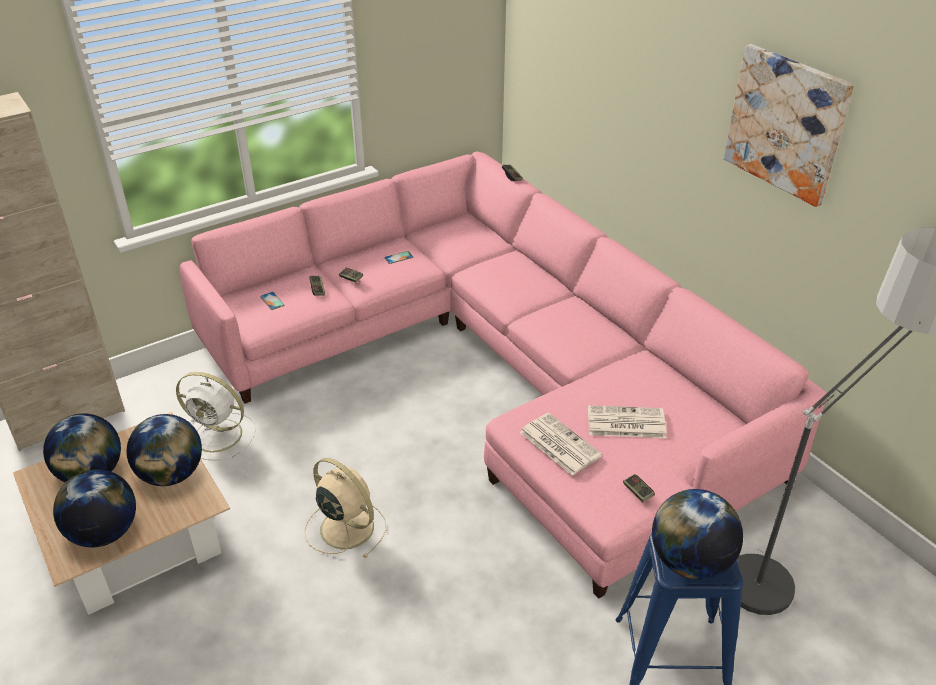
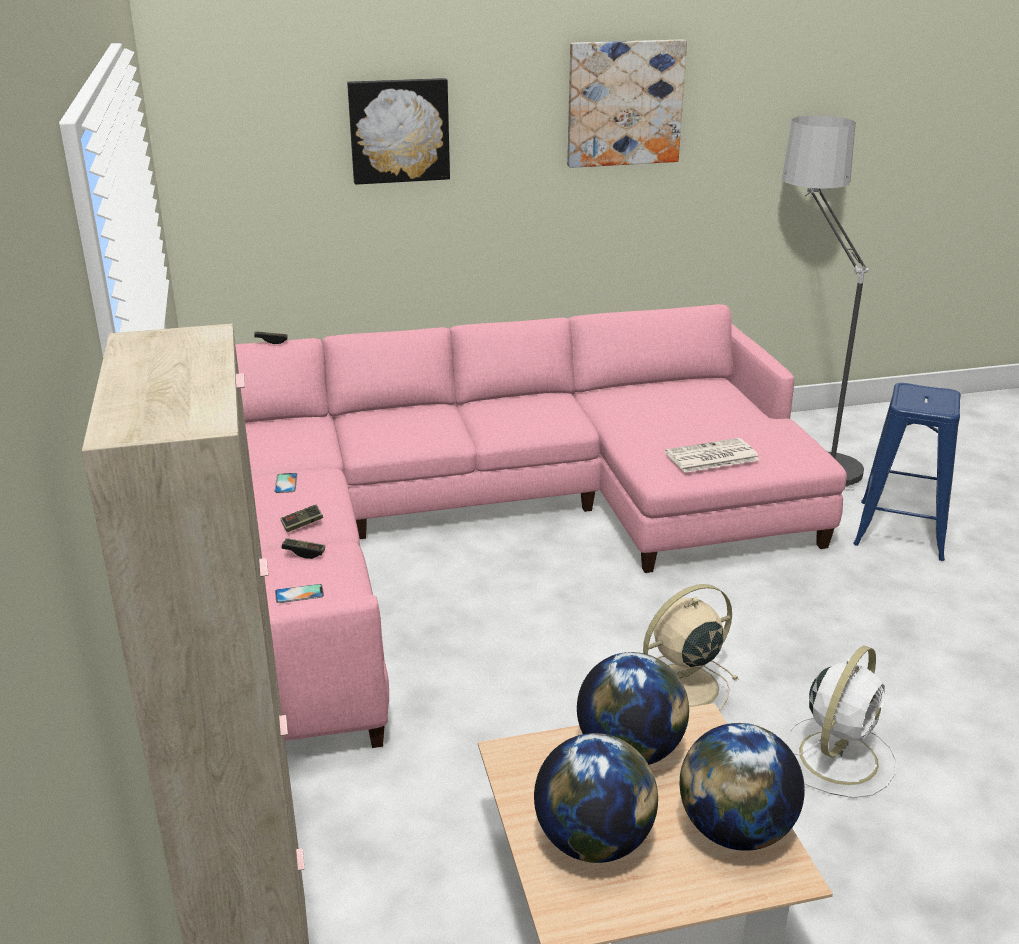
camera: 70 degrees left, 10 degrees down
white fan [176,372,256,460] -> white fan moved to [786,646,897,798]
newspaper [588,405,666,438] -> none
game controller [623,474,655,502] -> none
globe [652,489,743,580] -> none
none -> picture [347,78,450,185]

